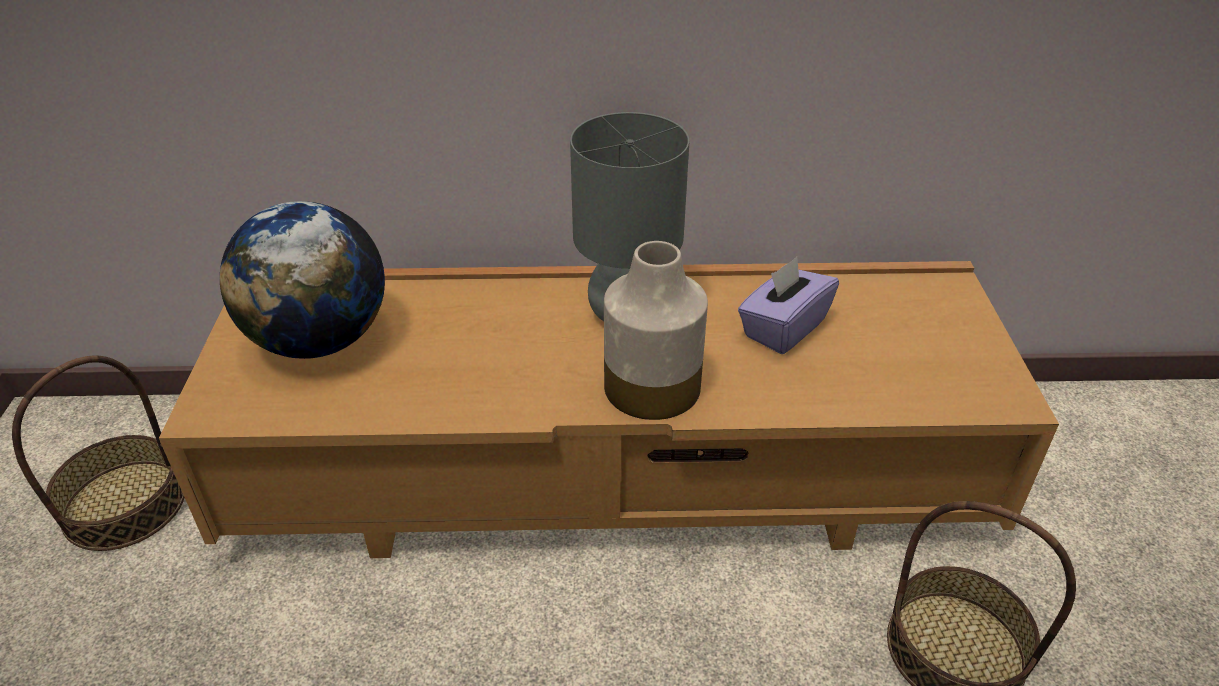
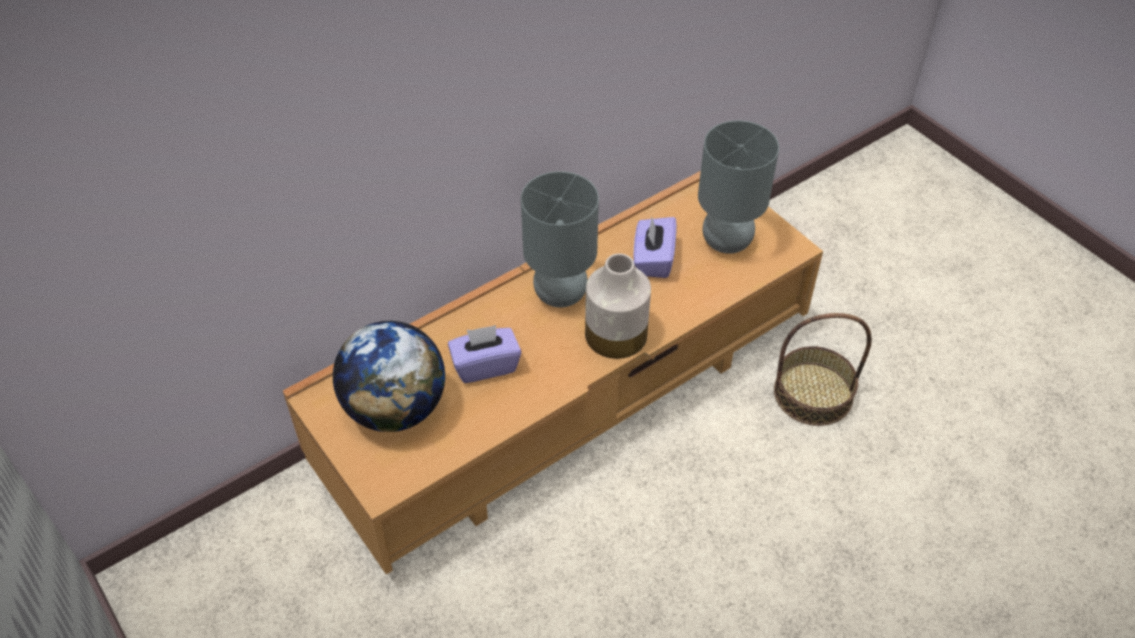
camera: 35 degrees left, 10 degrees up
basket [12,355,185,551] -> none
none -> purple tissue box [448,325,522,383]
none -> grey table lamp [698,120,779,254]

